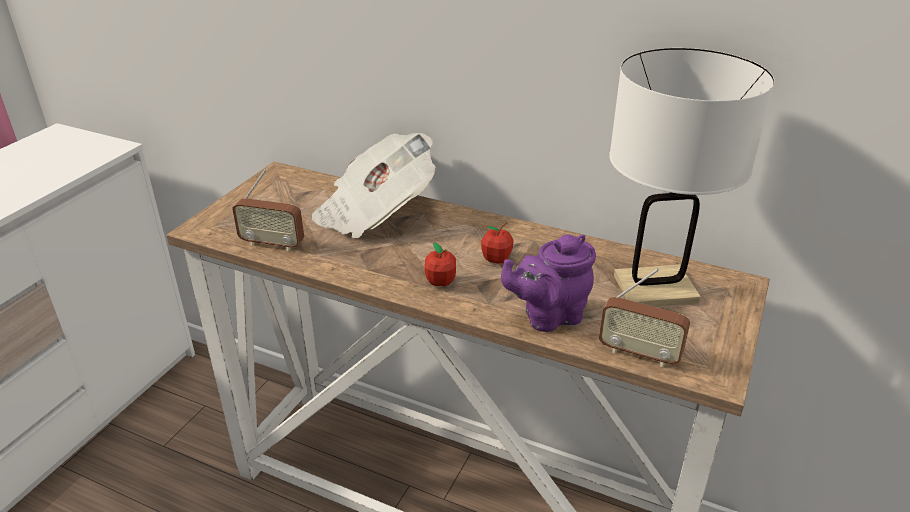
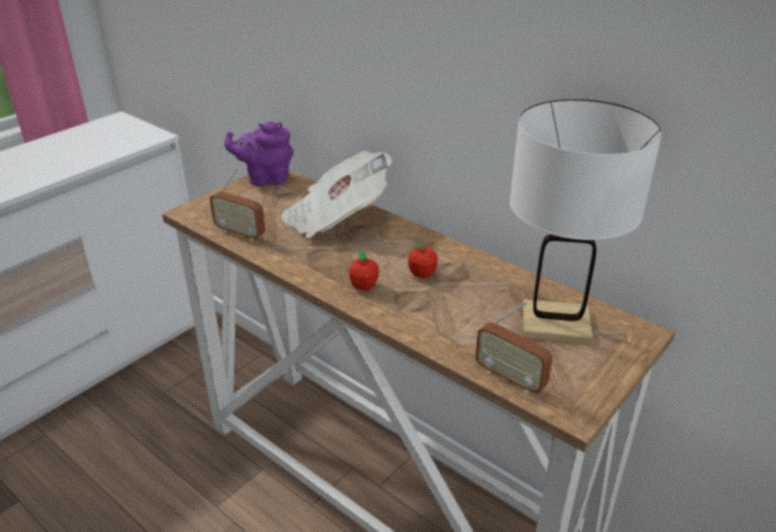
camera: 15 degrees right, 0 degrees up
purple teapot [501,235,596,332] -> purple teapot moved to [224,121,294,186]

